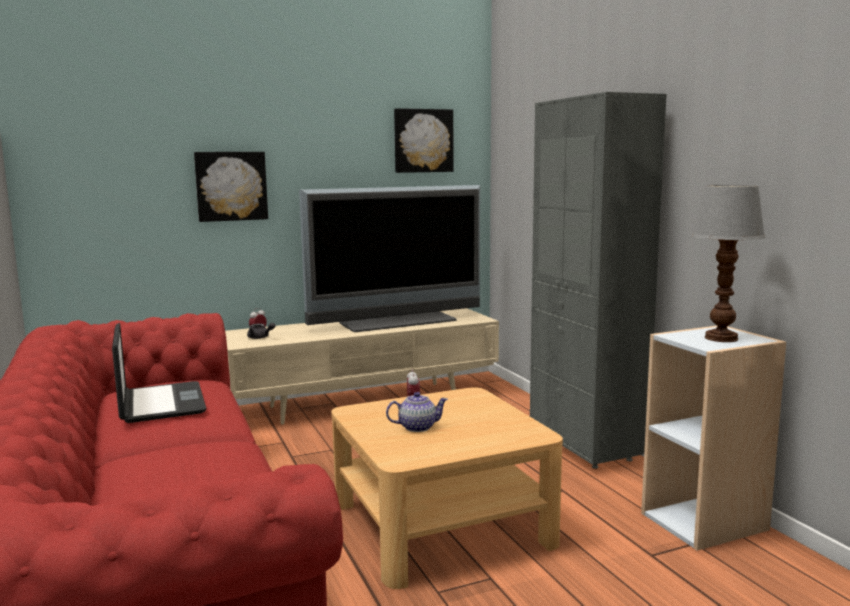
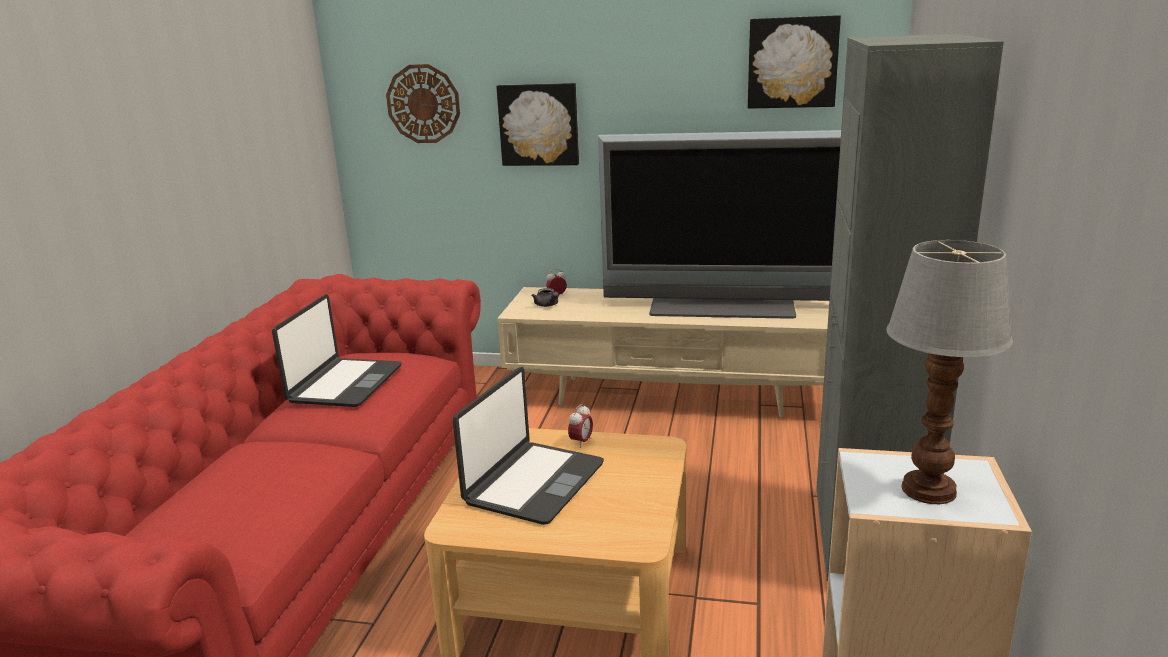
camera: 35 degrees right, 10 degrees up
teapot [386,392,448,432] -> laptop [453,367,604,525]
none -> wall clock [386,64,460,143]

